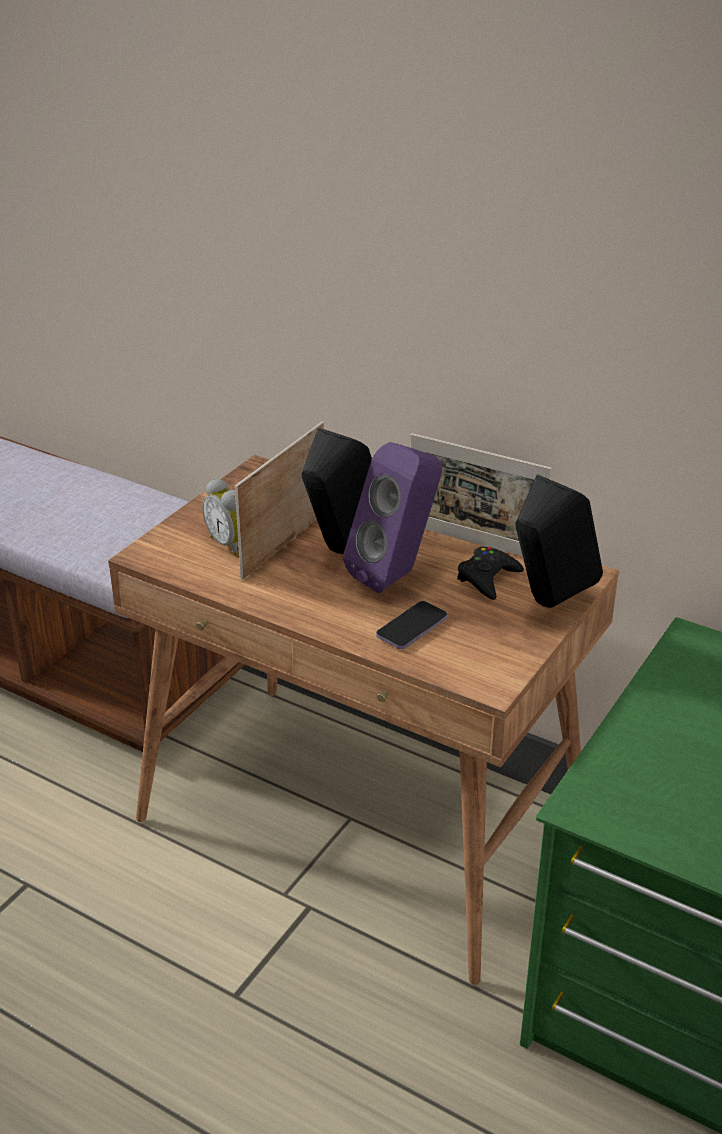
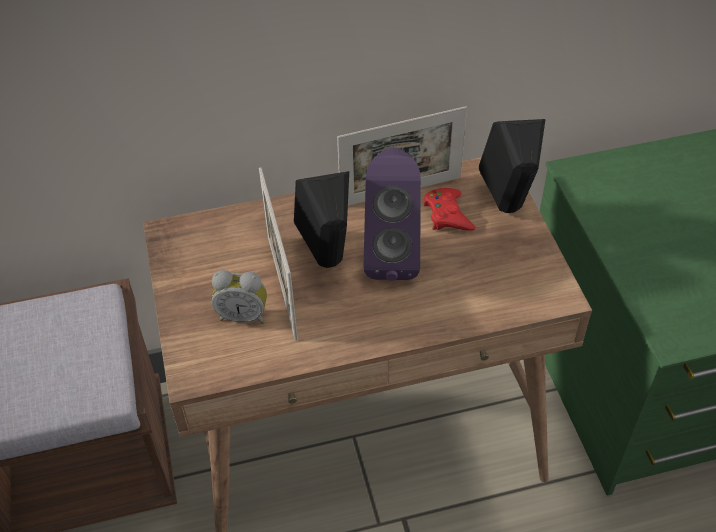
camera: 45 degrees left, 15 degrees up
phone [376,601,448,649] -> none
black game controller [457,547,524,600] -> red game controller [424,188,476,231]

